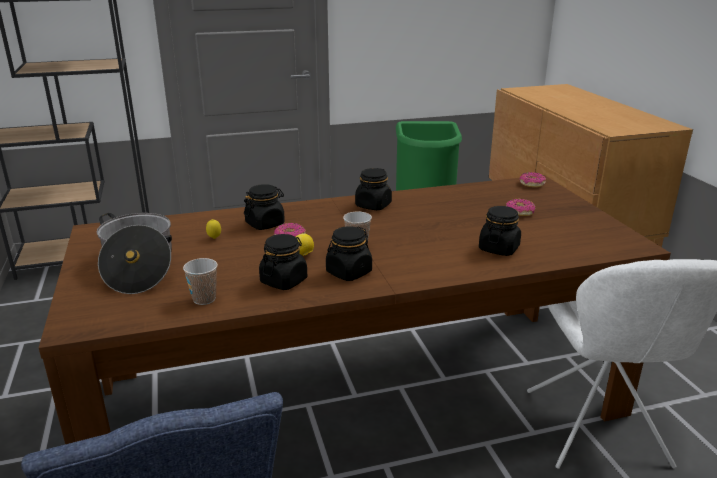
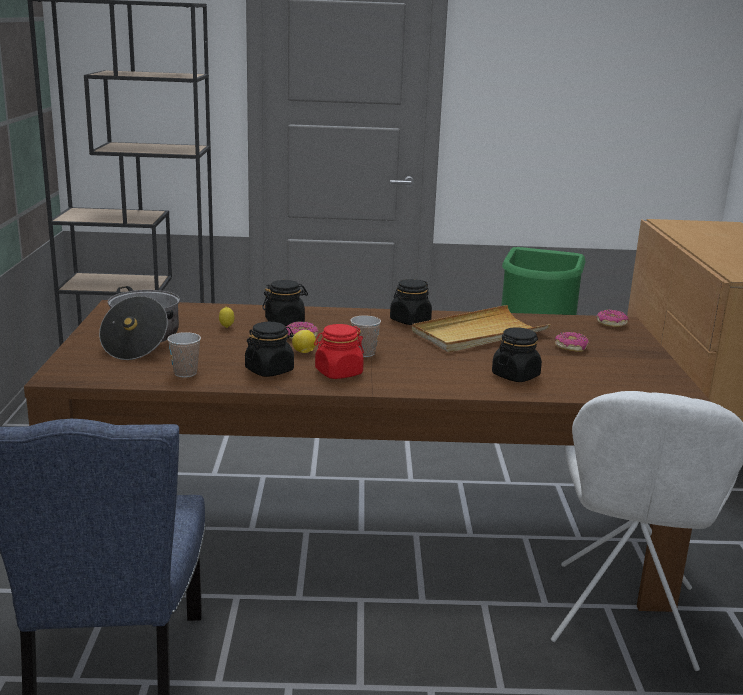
camera: 15 degrees right, 5 degrees down
black jar [326,226,372,281] -> red jar [314,324,364,379]
none -> beige tray [412,305,551,352]

